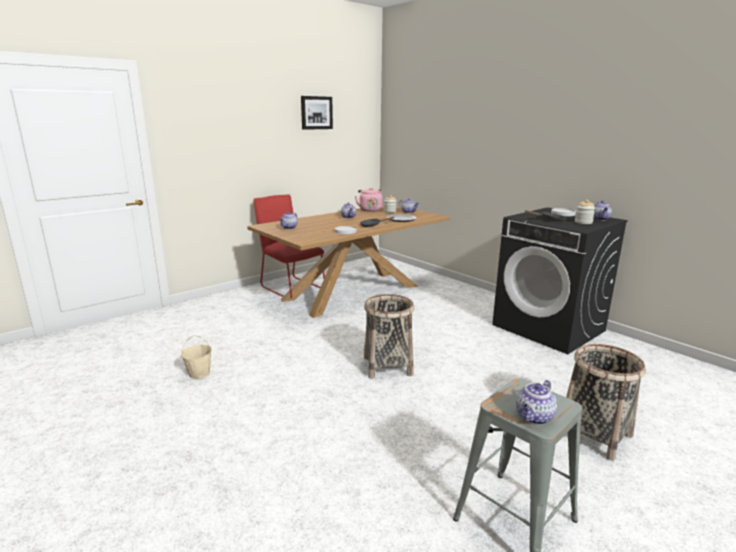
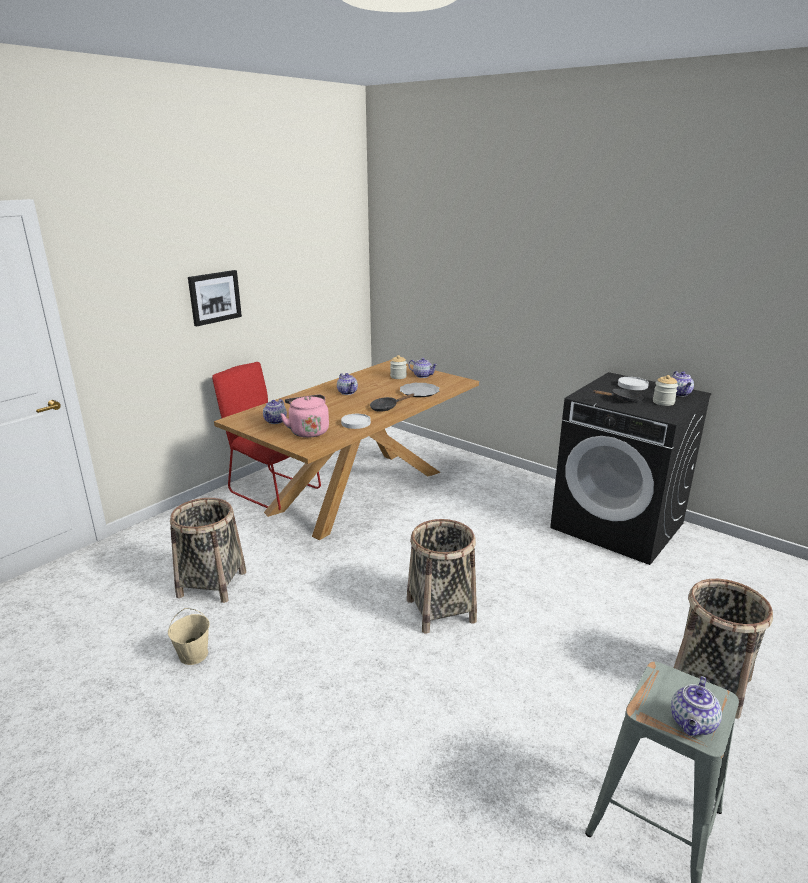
camera: 10 degrees left, 5 degrees up
picture [301,96,333,130] -> picture moved to [188,270,242,326]
pink kettle [355,188,383,212] -> pink kettle moved to [280,394,329,438]
none -> basket [170,498,246,603]

